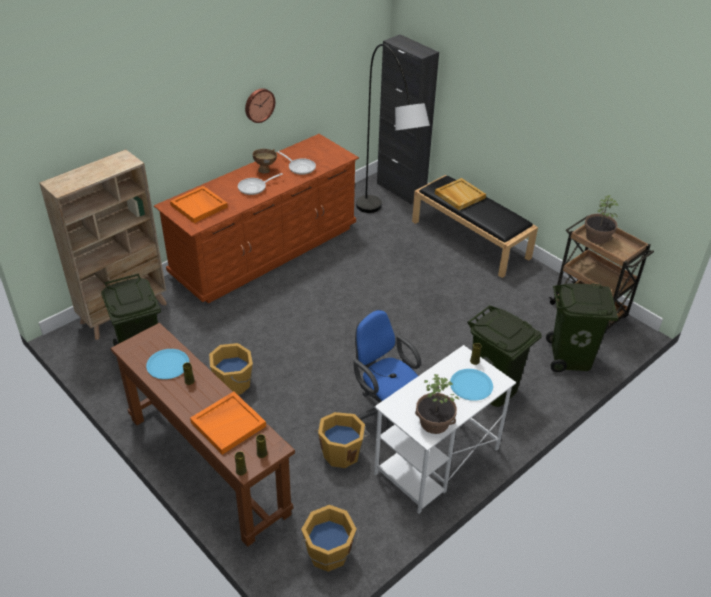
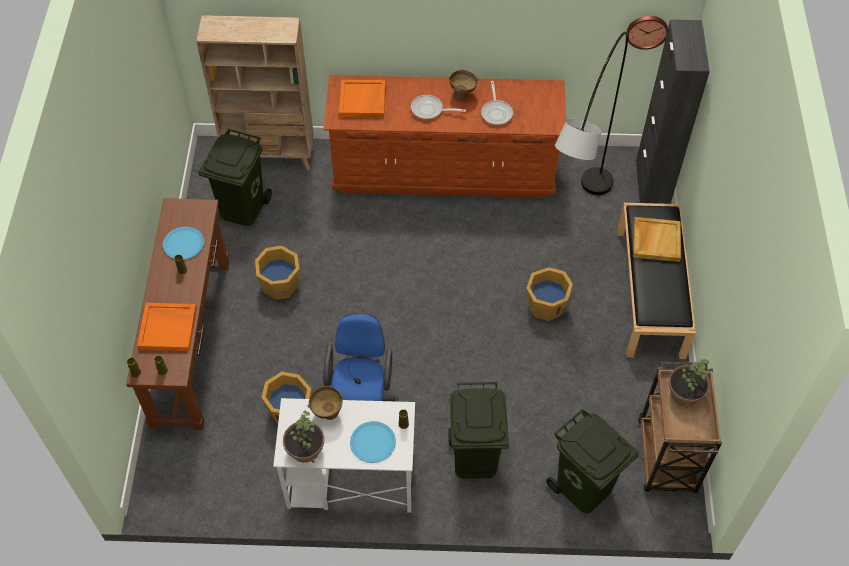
camera: 45 degrees right, 15 degrees up
wall clock [245,88,275,123] -> wall clock moved to [627,16,668,50]
orange bucket [301,505,359,572] -> orange bucket moved to [522,267,574,321]
none -> brown bowl [308,386,343,420]

